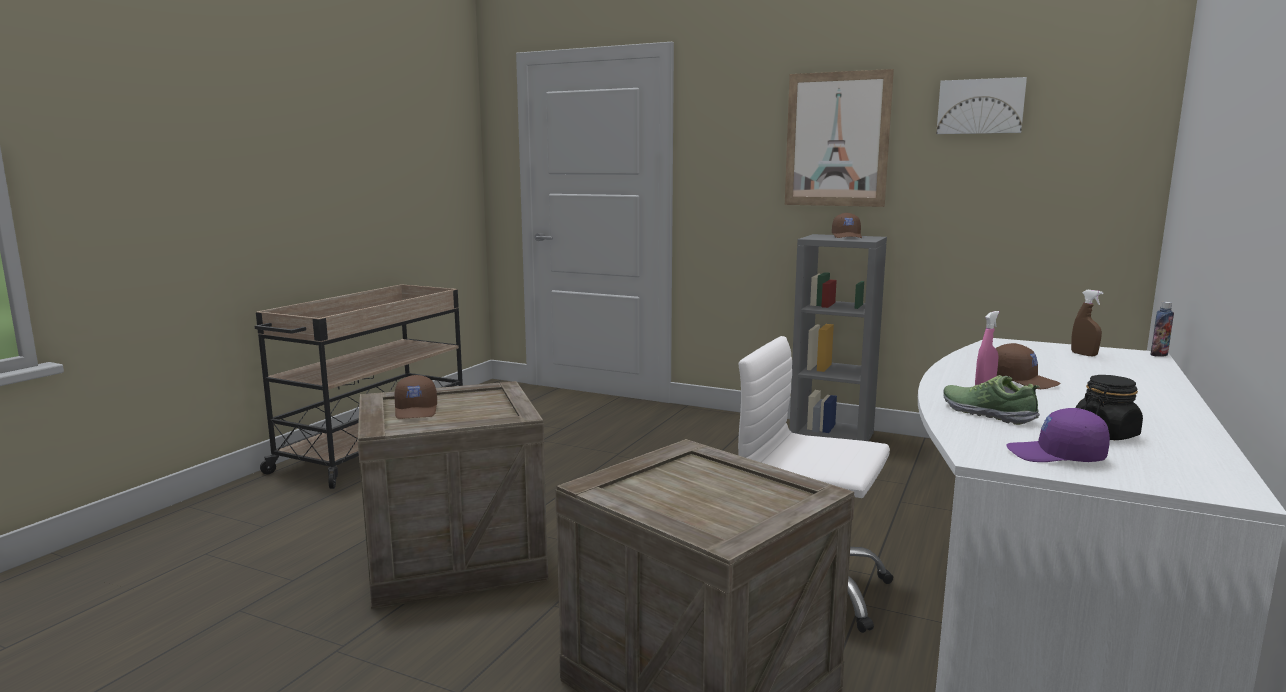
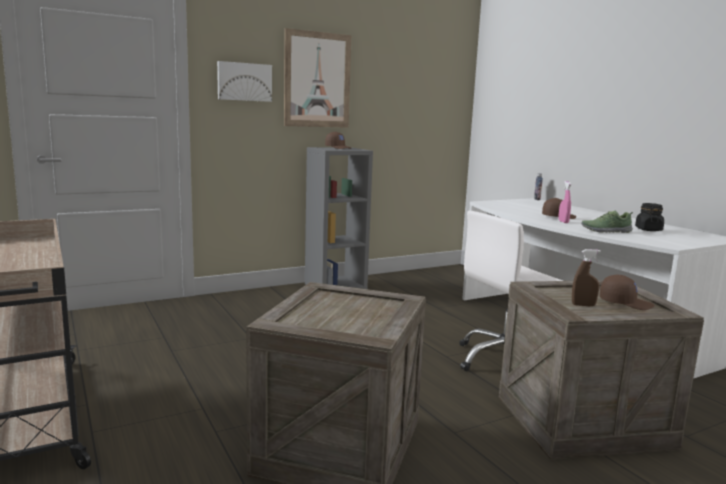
camera: 55 degrees left, 0 degrees up
brown cap [394,375,437,419] -> brown cap moved to [600,275,655,310]
picture [936,77,1027,134] -> picture moved to [217,61,272,102]
purple cap [1007,408,1110,462] -> none
brown spray bottle [1071,290,1103,356] -> brown spray bottle moved to [572,249,601,306]

